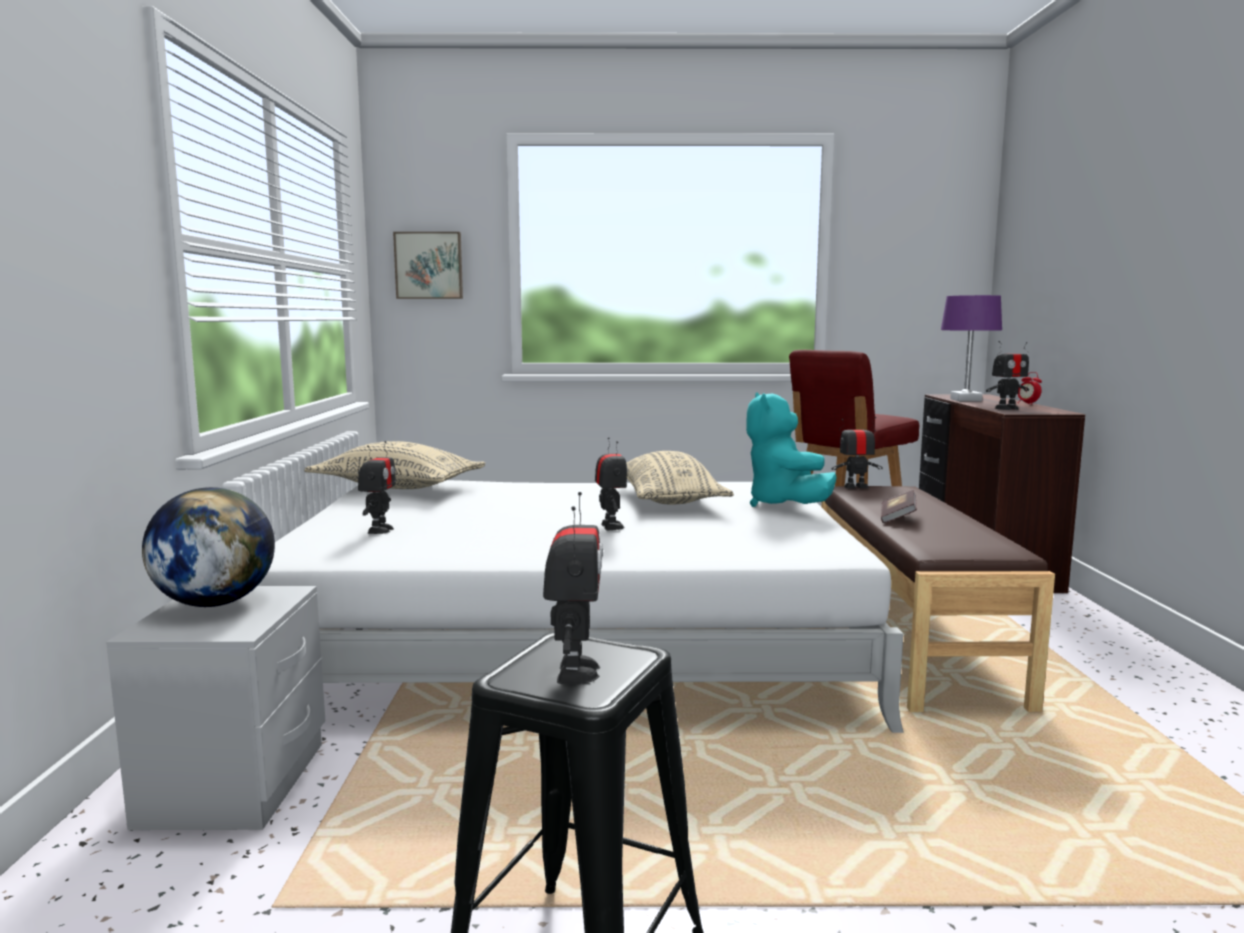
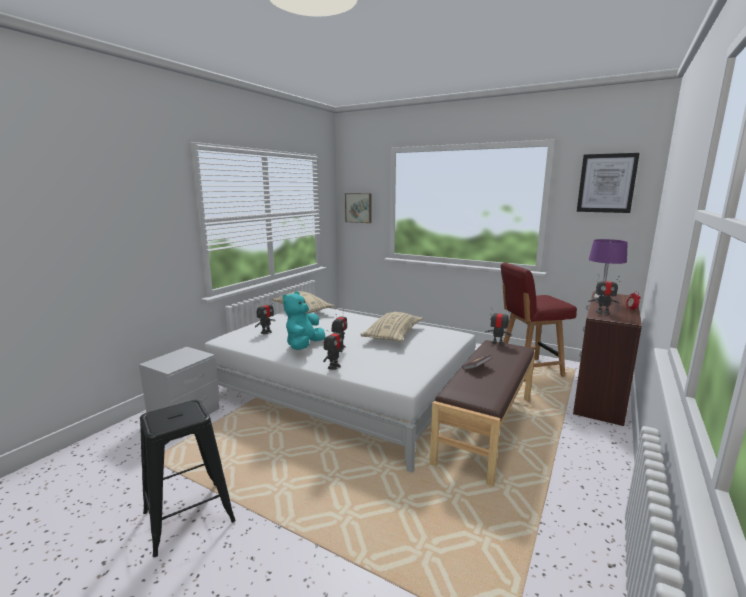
camera: 30 degrees right, 5 degrees up
globe [142,487,275,607] -> none
toy robot [543,492,603,684] -> toy robot moved to [323,325,343,370]
turquoise plush toy [746,392,837,507] -> turquoise plush toy moved to [283,291,325,350]
none -> picture [577,153,640,213]

